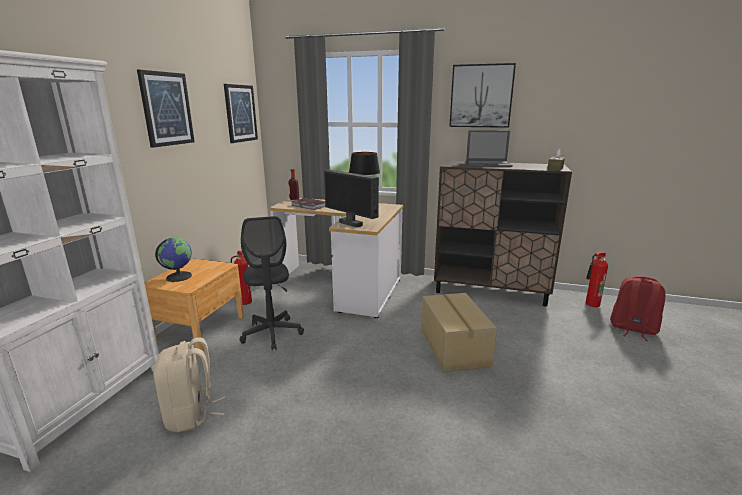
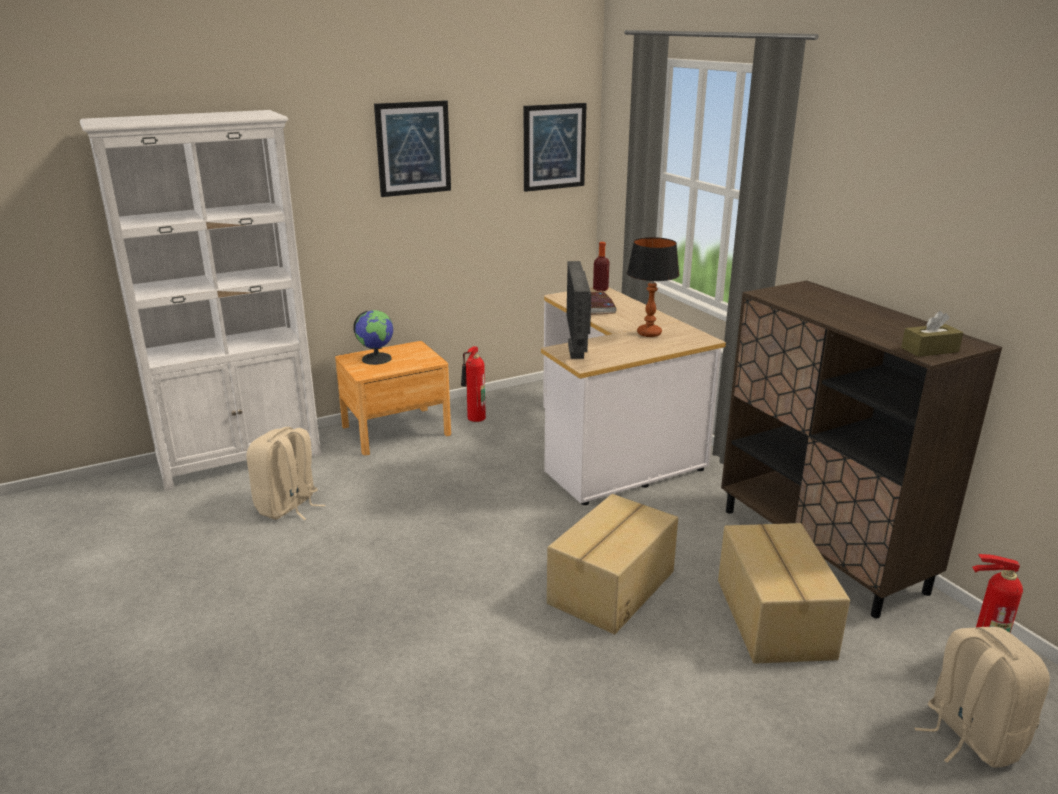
camera: 45 degrees right, 5 degrees up
grey office chair [239,216,304,351] -> none
picture [449,63,516,128] -> none
laptop [466,130,513,167] -> none
red backpack [610,276,665,341] -> beige backpack [914,627,1050,768]
none -> cardboard box [718,523,850,664]

